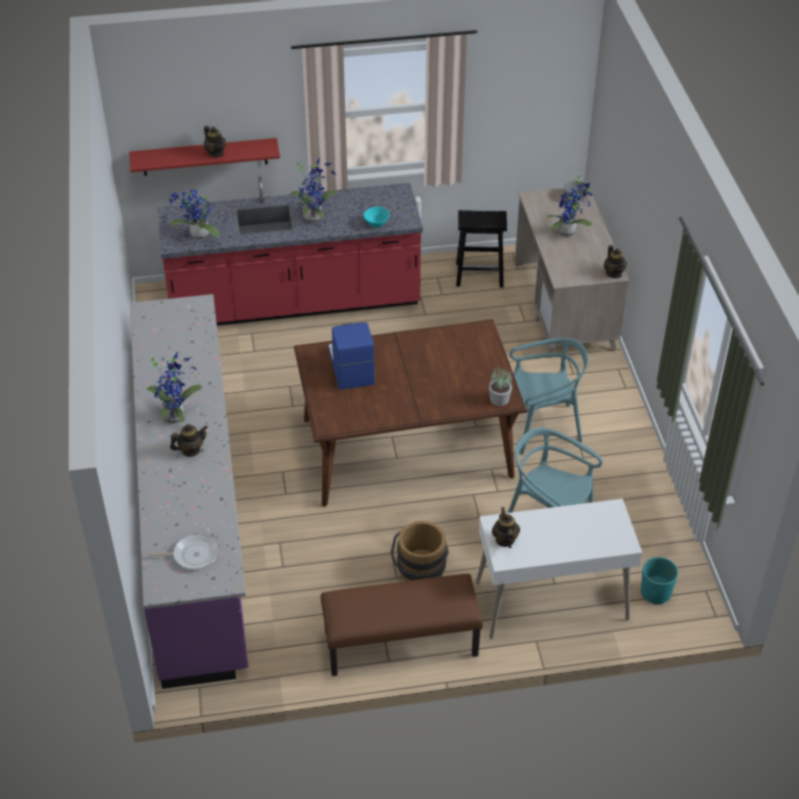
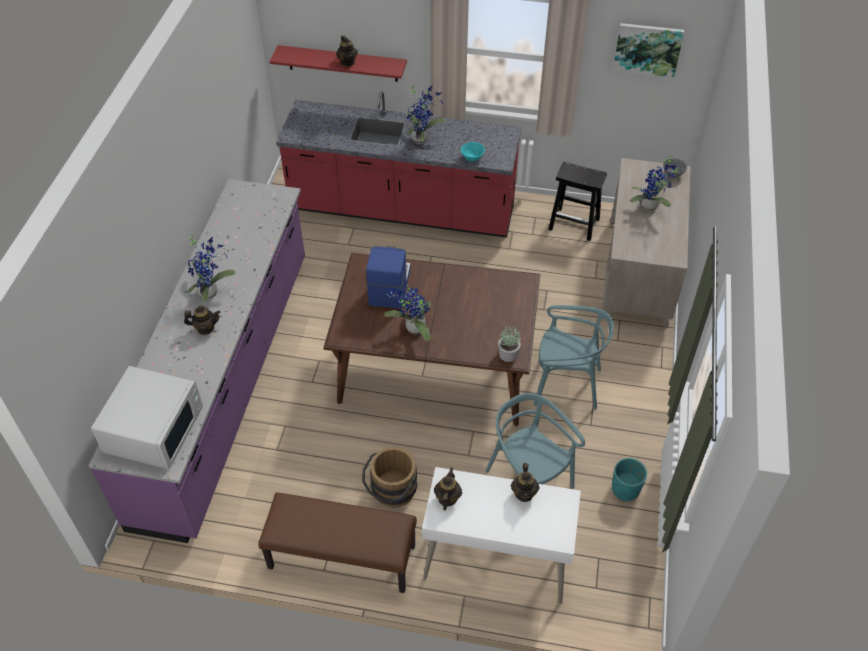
camera: 20 degrees right, 5 degrees up
frying pan [148,534,219,569] -> white microwave [91,366,203,469]
potted plant [169,189,219,240] -> potted plant moved to [384,284,431,341]
teapot [604,245,627,278] -> teapot moved to [511,463,539,502]
turquoise planter [641,557,678,605] -> turquoise planter moved to [612,458,647,501]
none -> picture [613,23,684,78]

